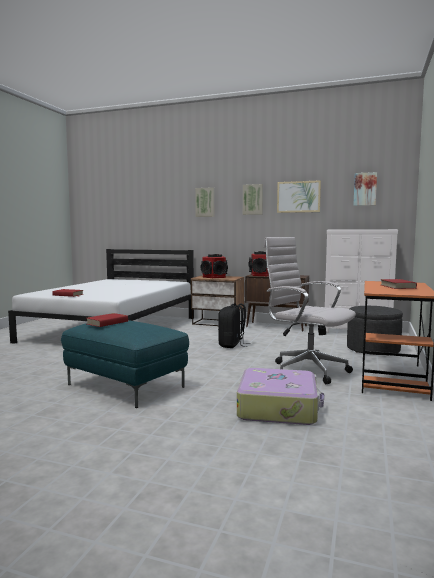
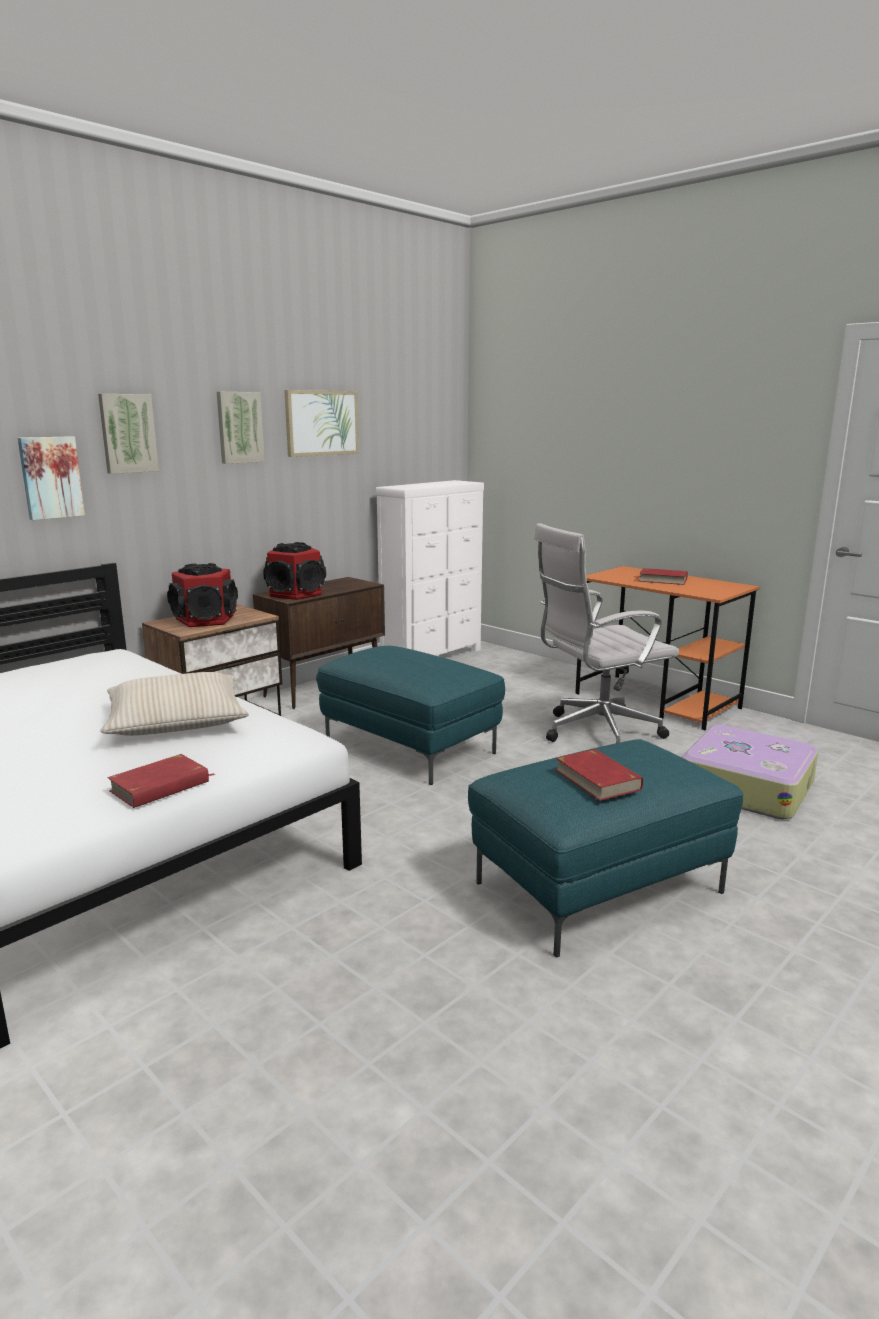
camera: 65 degrees left, 10 degrees up
black backpack [218,303,250,348] -> turquoise ottoman [316,646,505,785]
grey ottoman [347,306,403,355] -> none
picture [353,172,377,206] -> picture moved to [18,436,85,520]
none -> beige pillow [100,672,249,736]

